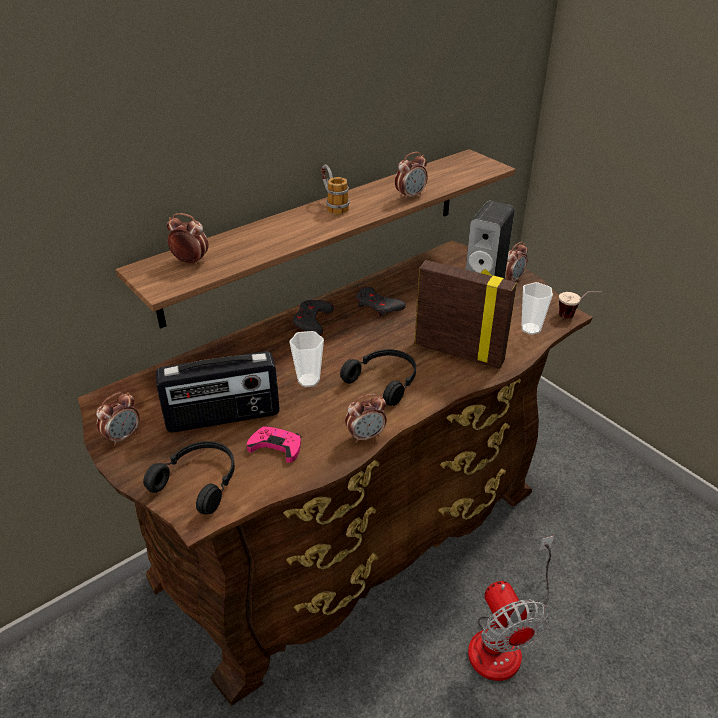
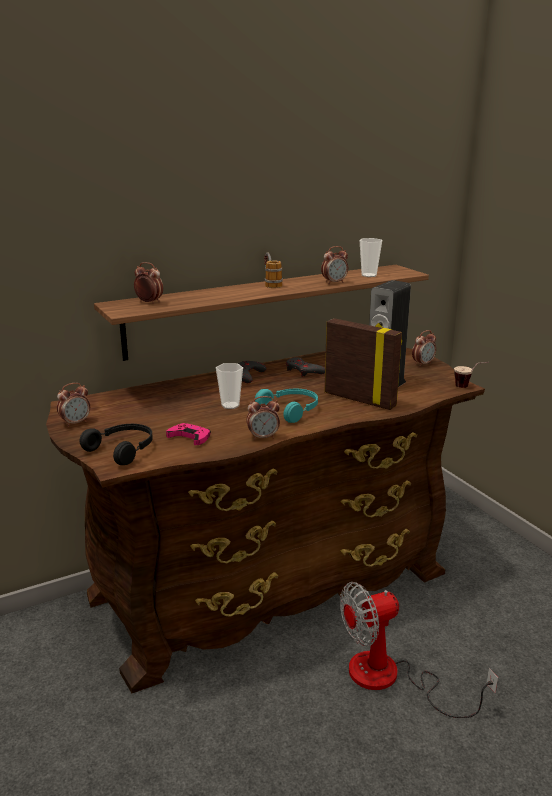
camera: 10 degrees right, 15 degrees down
radio [156,351,280,432] -> none
black headphones [340,349,416,406] -> turquoise headphones [255,389,318,423]
fan [468,535,554,681] -> fan turned 75 degrees clockwise [340,582,498,718]
cup [522,282,553,335] -> cup moved to [360,238,382,277]

